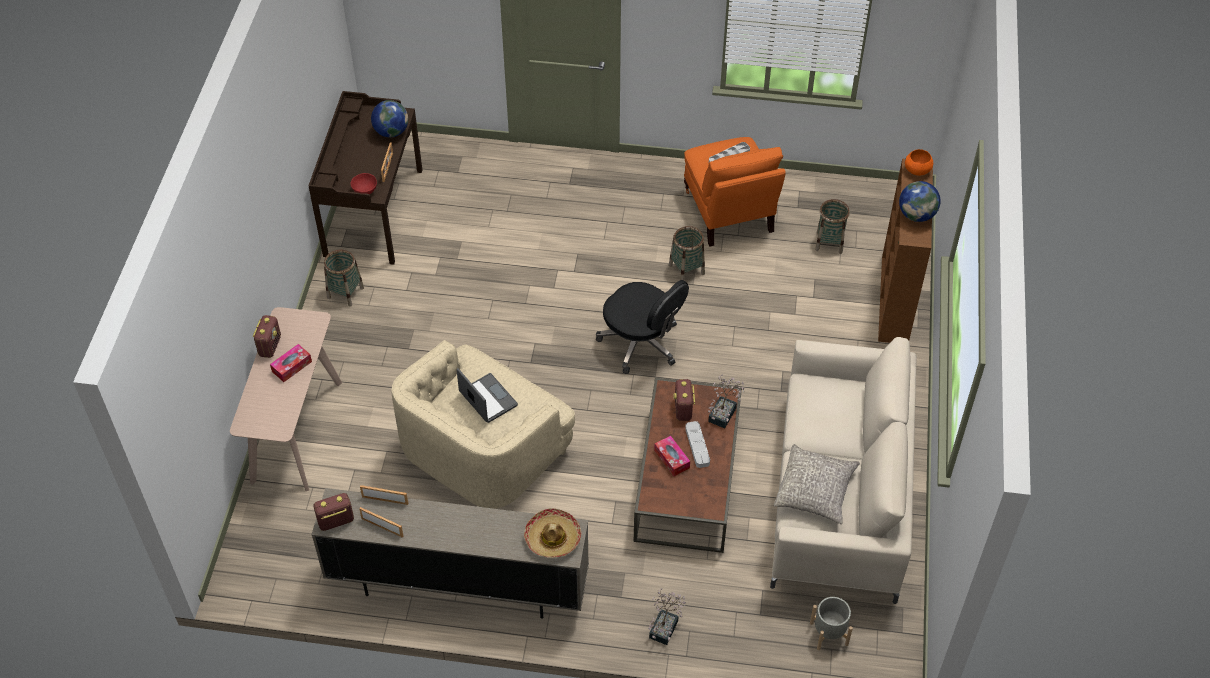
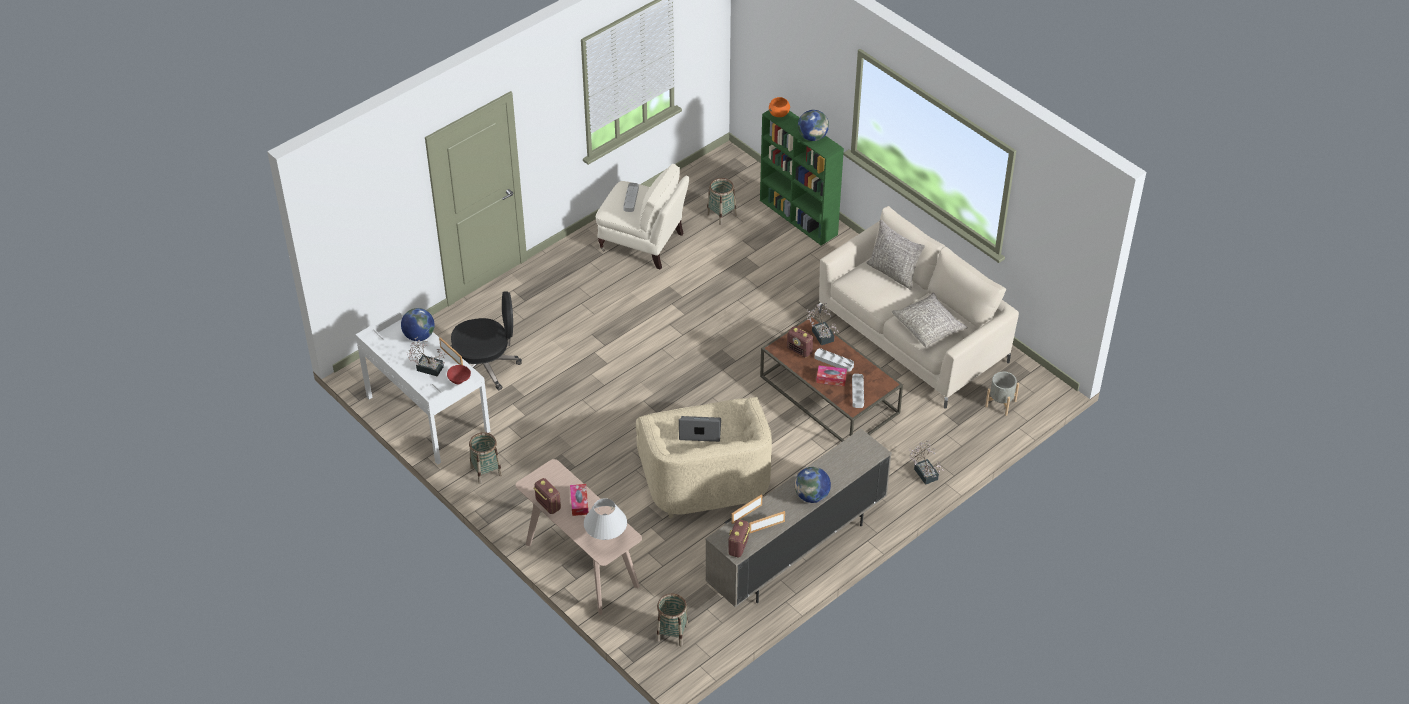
camera: 50 degrees left, 5 degrees down
brown desk [309,91,422,265] -> white desk [356,312,490,465]
hat [524,509,581,558] -> none
black office chair [596,280,689,374] -> black office chair moved to [451,291,522,390]
basket [669,226,705,280] -> basket moved to [656,594,688,646]
orange armchair [684,137,786,247] -> beige armchair [596,163,689,270]
brown bookcase [878,159,933,343] -> green bookcase [760,110,844,246]
none -> potted plant [406,337,447,377]
none -> white table lamp [584,498,627,540]
none -> globe [795,467,831,503]
none -> grey tray [852,374,864,408]
none -> grey pillow [866,220,925,290]

